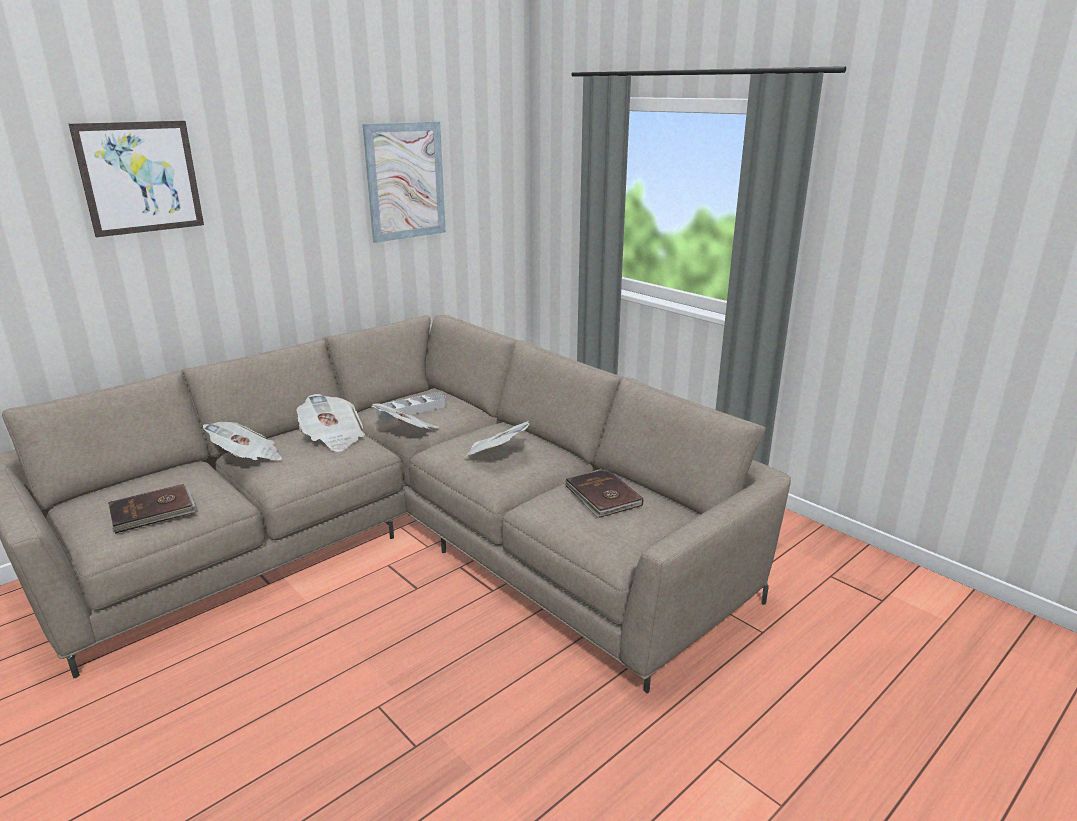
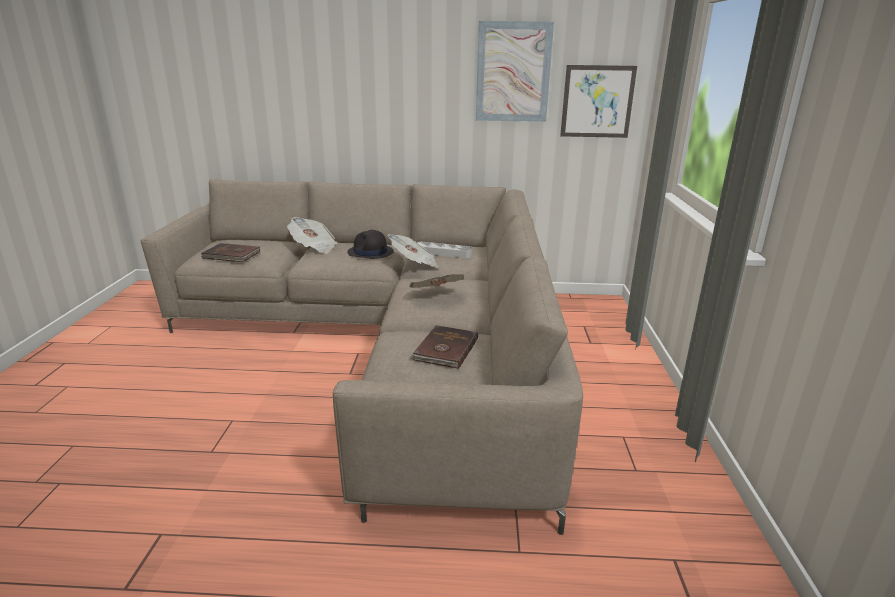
camera: 45 degrees right, 0 degrees up
picture [69,121,204,237] -> picture moved to [560,65,637,138]
newspaper [296,394,365,452] -> black hat [347,230,394,259]

